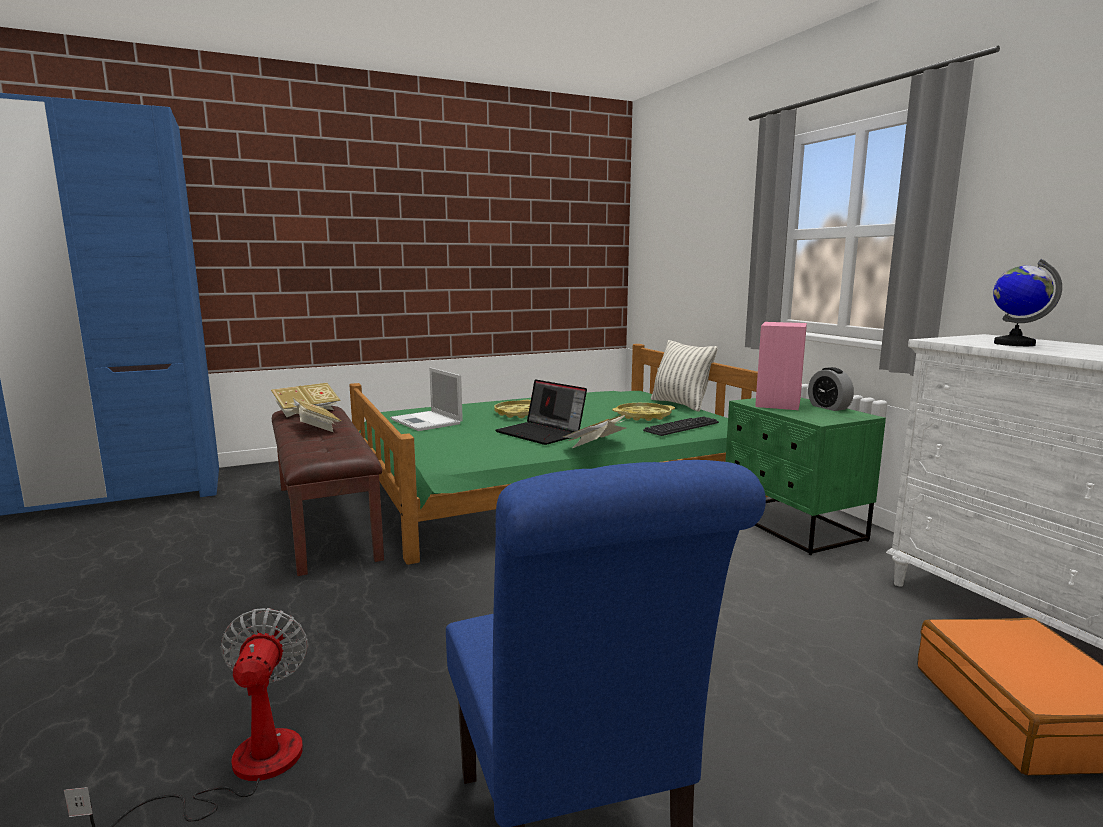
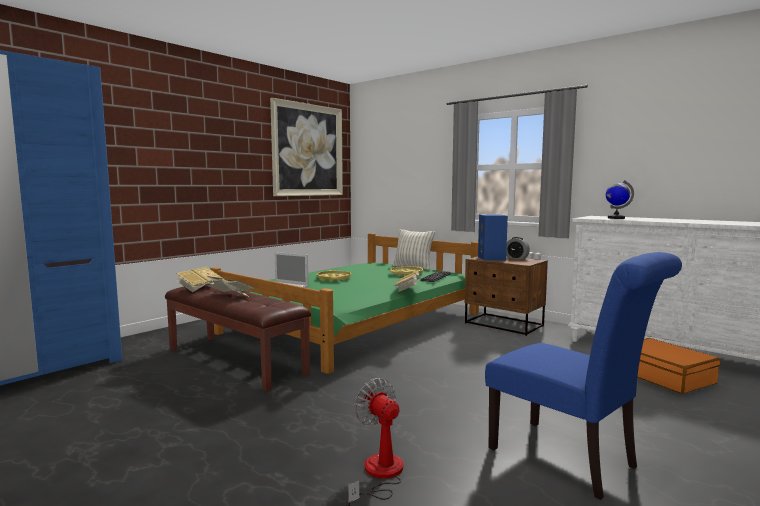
camera: 25 degrees left, 5 degrees down
laptop [495,379,587,445] -> none
green nightstand [725,398,886,555] -> brown nightstand [465,256,548,336]
pink speaker [755,322,807,410] -> blue speaker [478,214,508,261]
none -> picture [270,98,343,196]

